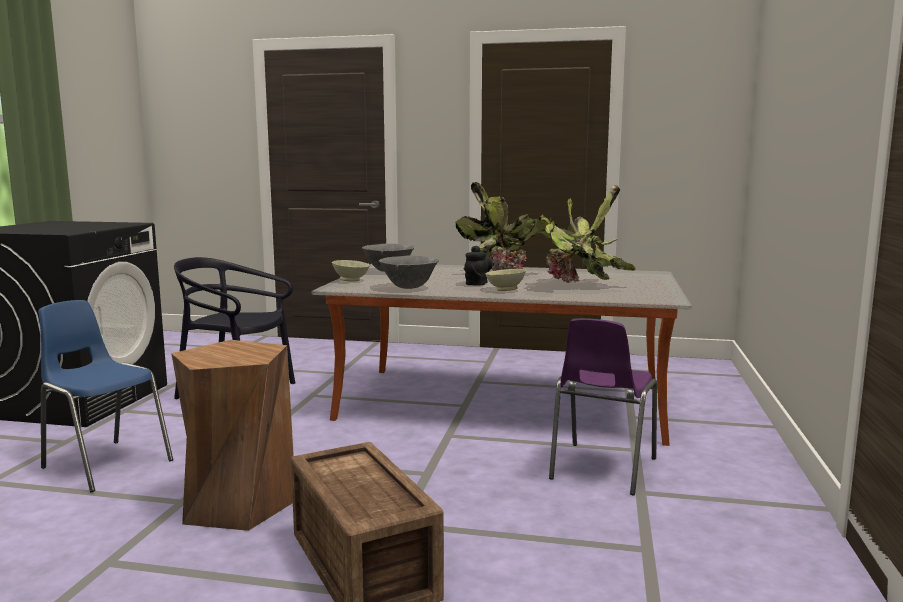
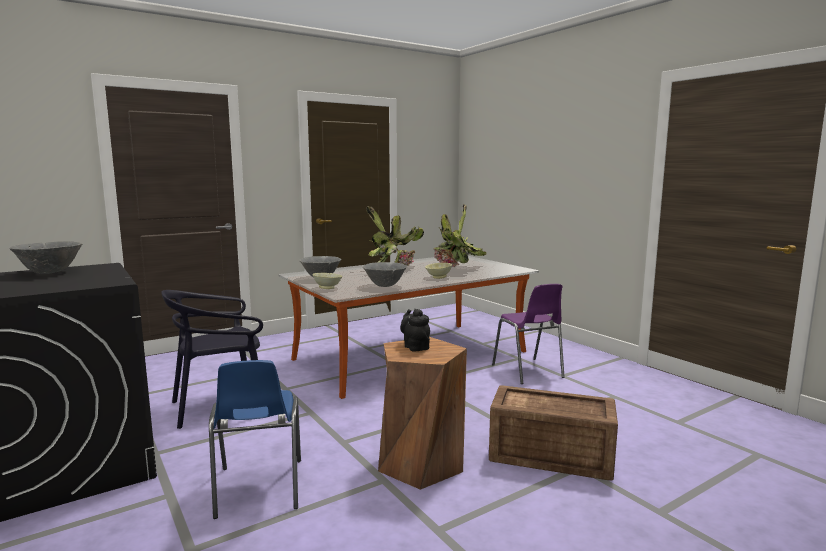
camera: 45 degrees left, 0 degrees up
blue chair [38,300,173,492] -> blue chair turned 90 degrees counterclockwise [209,360,301,519]
black teapot [465,245,492,286] -> black teapot moved to [400,309,430,351]
none -> grey bowl [9,241,83,274]

